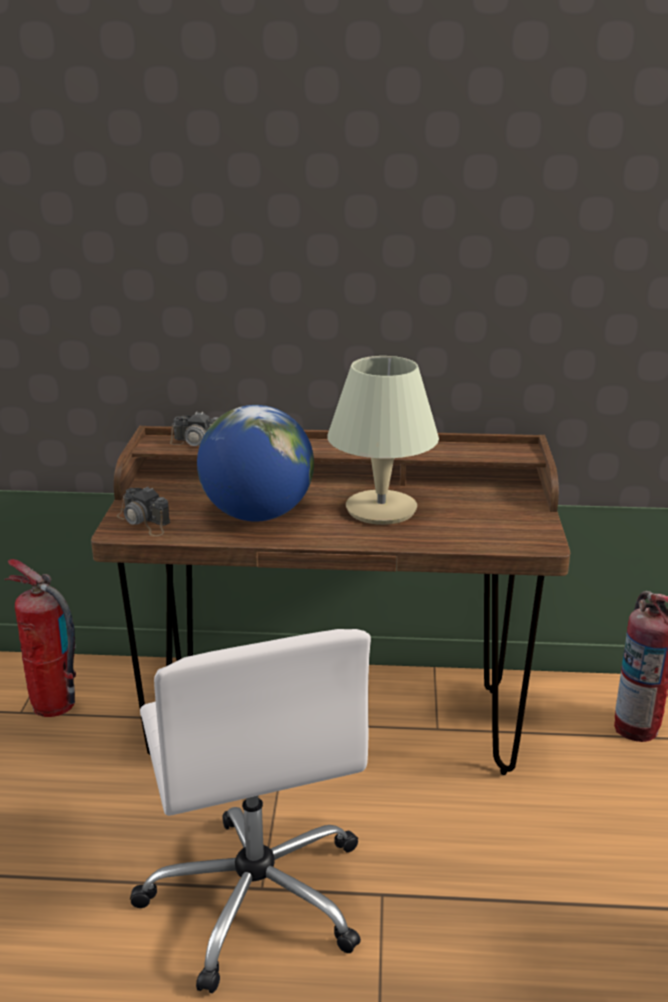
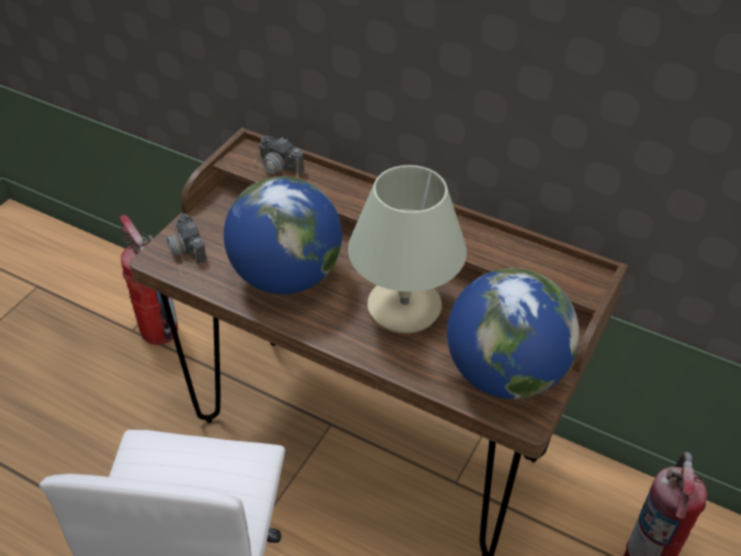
camera: 25 degrees right, 20 degrees up
none -> globe [447,268,579,399]

